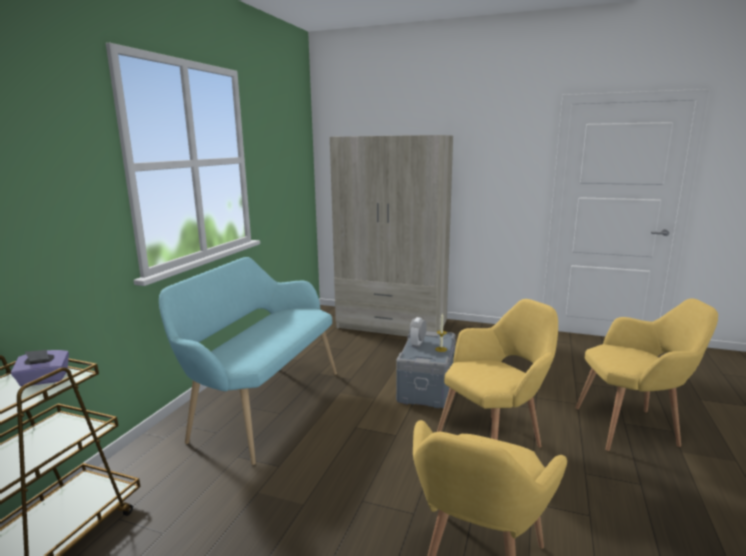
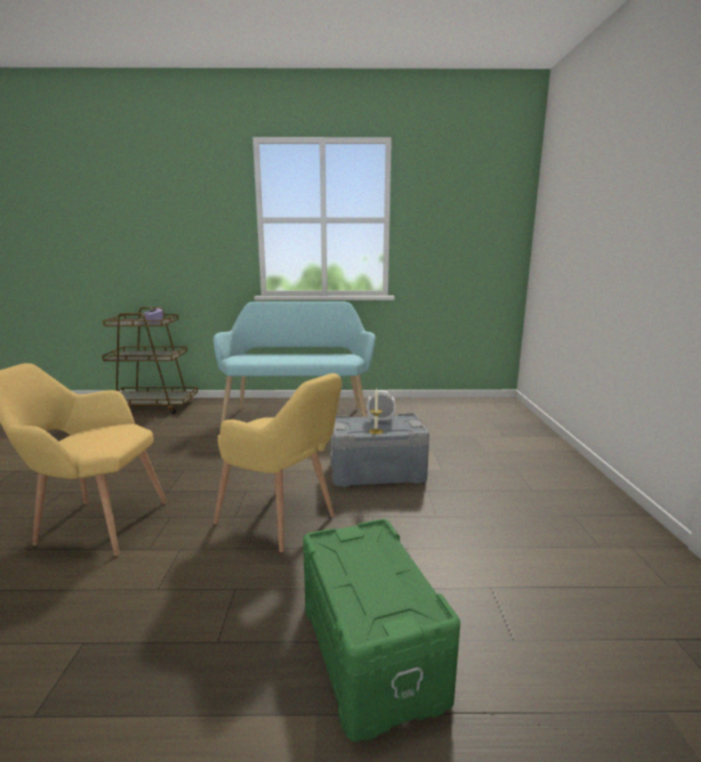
camera: 70 degrees right, 0 degrees up
beige wardrobe [330,135,453,337] -> none
yellow armchair [576,298,718,451] -> green storage box [303,519,460,742]

